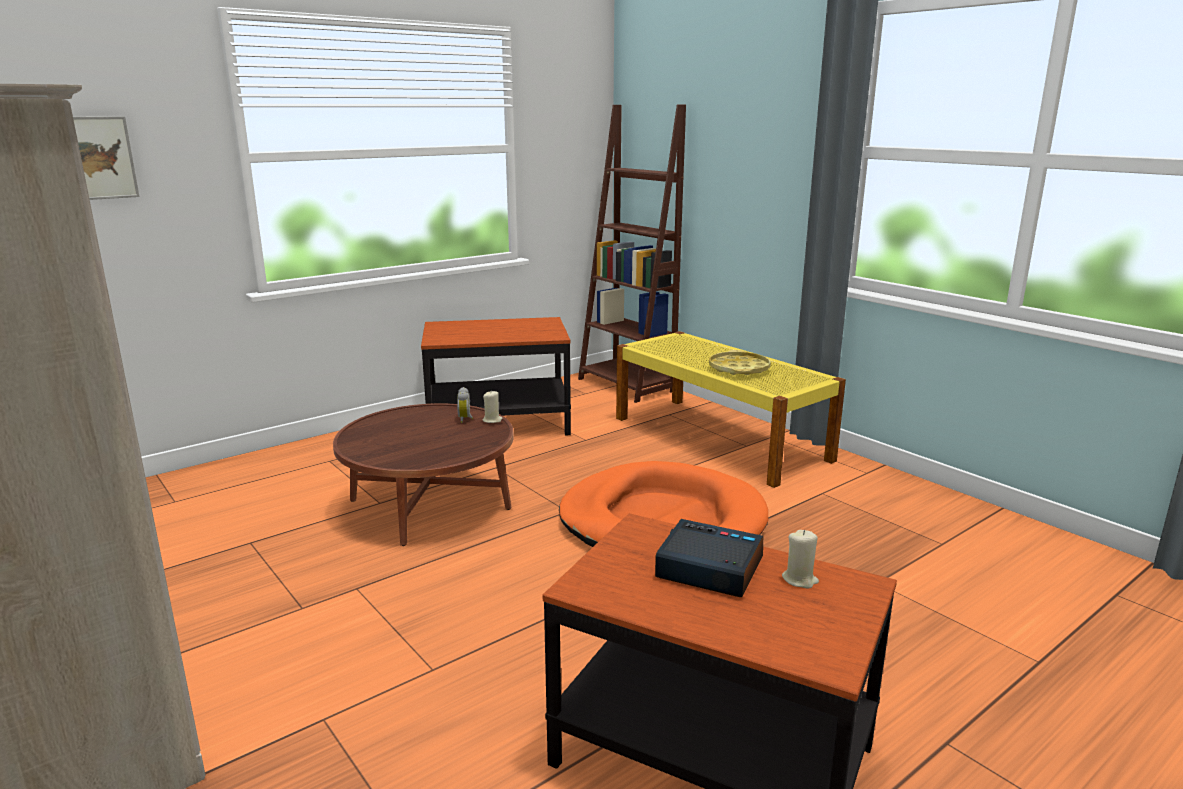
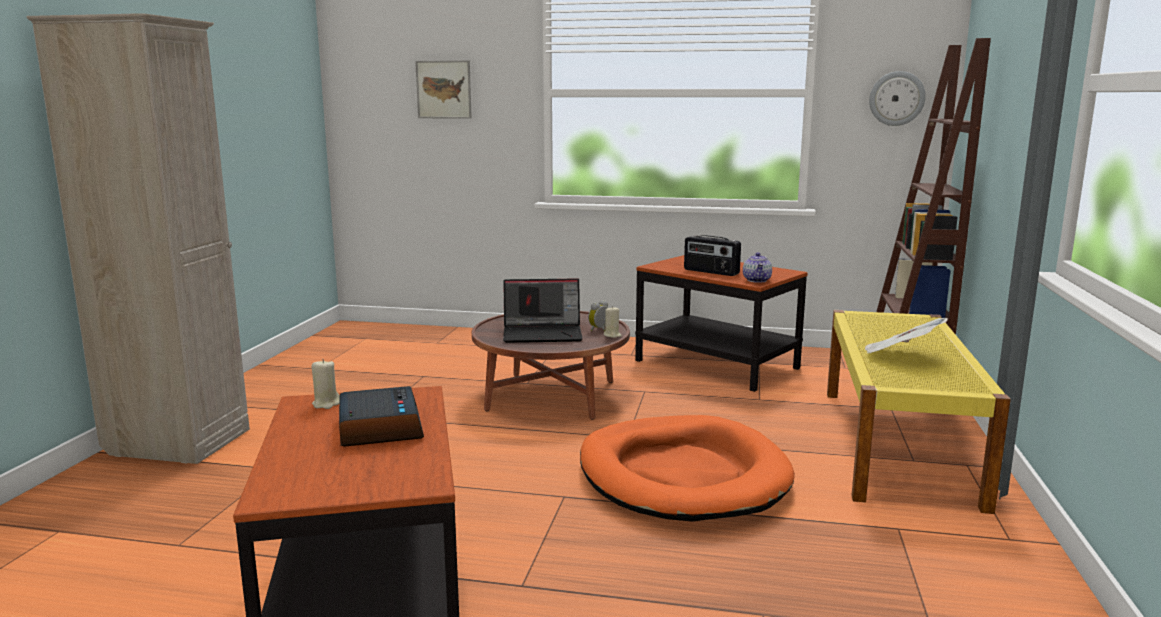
camera: 50 degrees right, 5 degrees down
yellow tray [709,350,771,375] -> newspaper [865,318,948,354]
beige candle [782,530,819,588] -> beige candle moved to [311,359,339,409]
none -> laptop [503,278,583,343]
none -> radio [684,235,741,276]
none -> teapot [743,252,772,283]
none -> wall clock [869,71,926,126]

